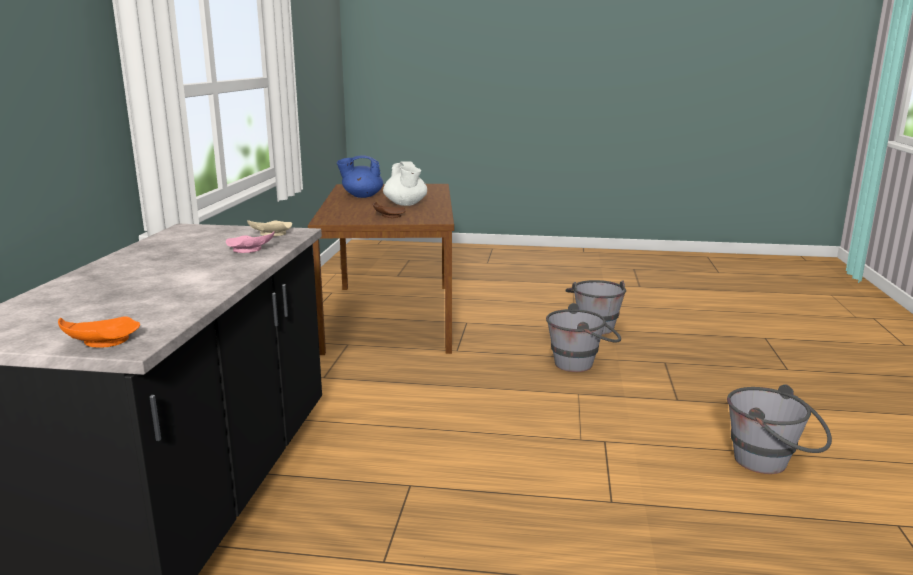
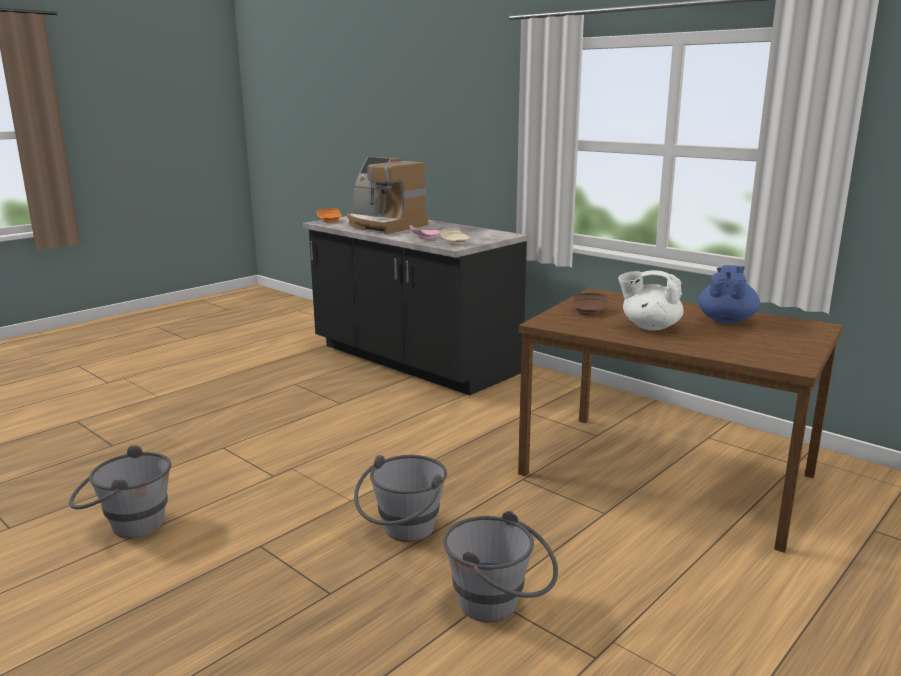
camera: 125 degrees right, 0 degrees up
none -> coffee machine [347,157,428,234]

